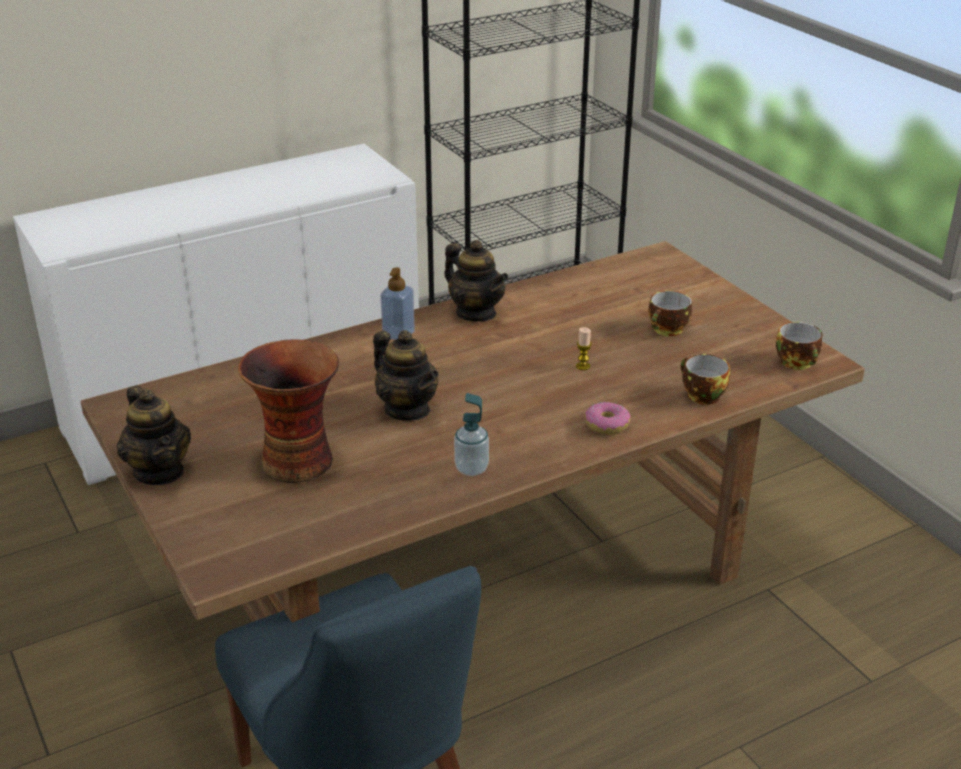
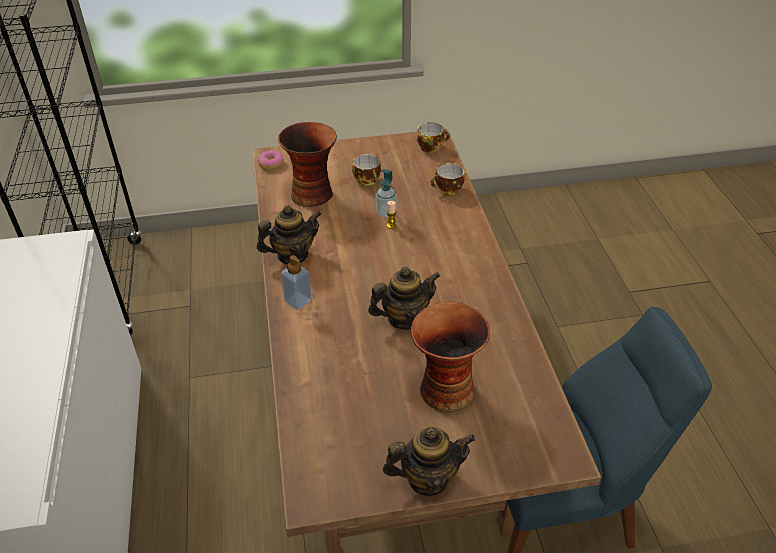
camera: 70 degrees left, 10 degrees up
soap dispenser [454,393,489,476] -> soap dispenser moved to [376,169,397,217]
donut [585,402,630,435] -> donut moved to [258,150,284,169]
none -> vase [278,122,337,207]

